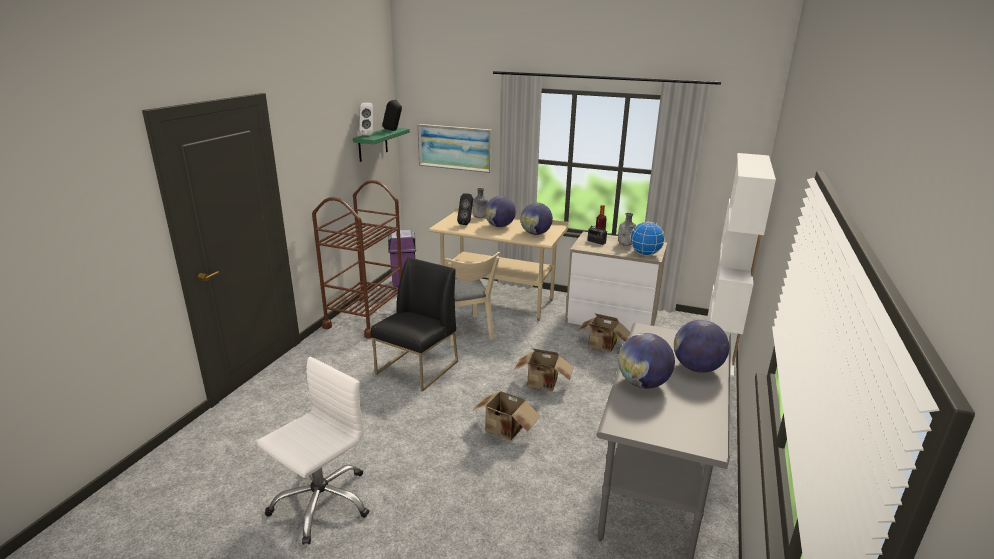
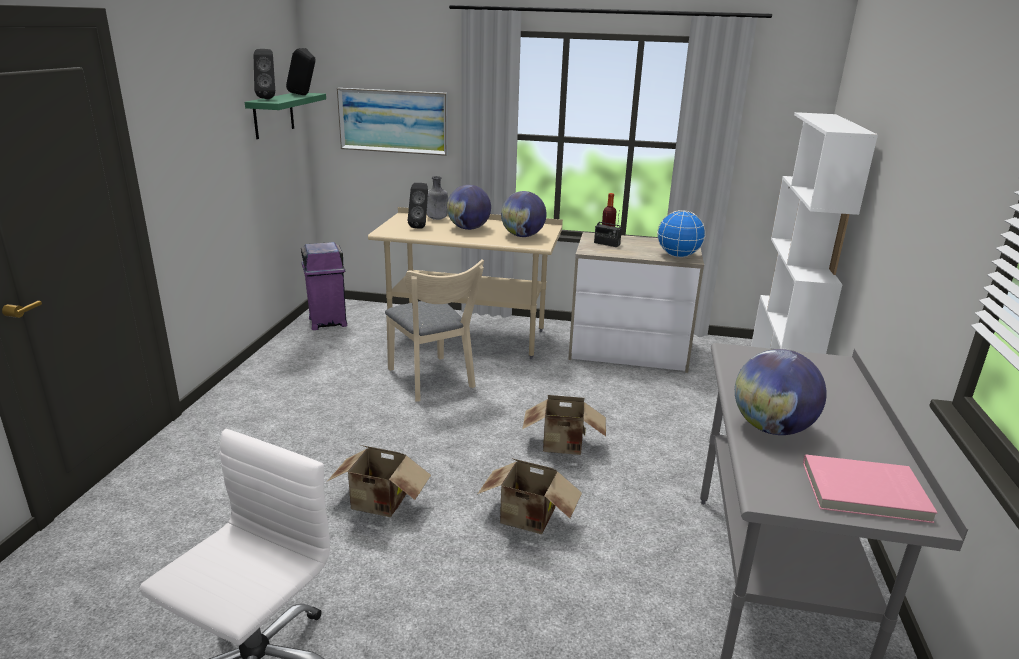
camera: 10 degrees left, 0 degrees up
brown cart [312,180,402,339] -> none
white speaker [360,103,373,136] -> black speaker [254,49,275,99]
black chair [371,257,458,392] -> none
cardboard box [578,313,630,352] -> cardboard box moved to [328,445,431,517]
grey bottle [618,213,636,246] -> none
globe [674,320,729,373] -> none
none -> pink book [803,455,938,523]

